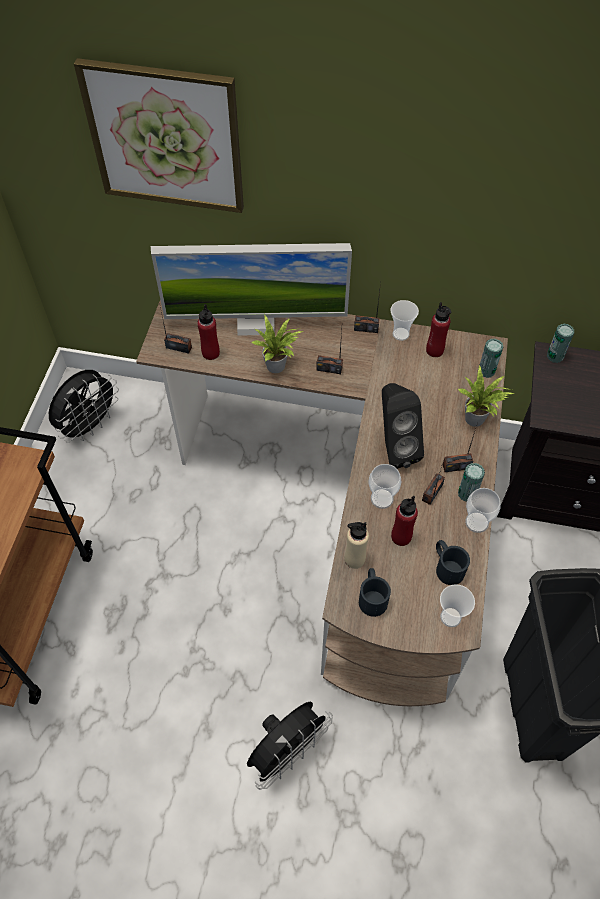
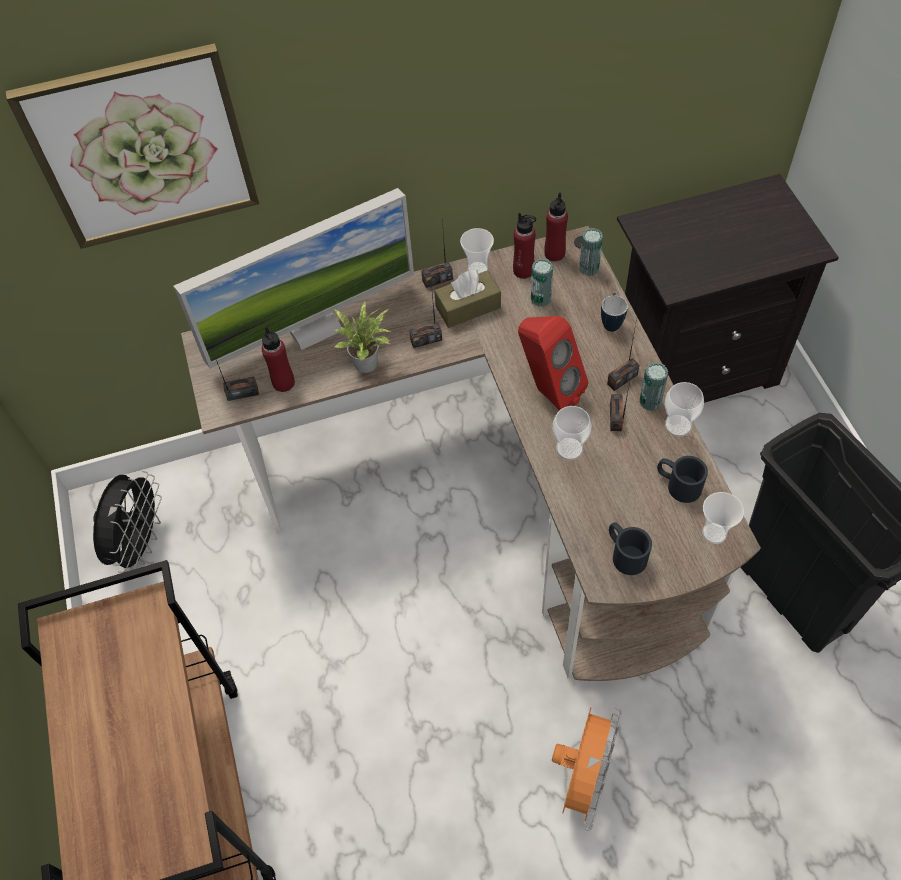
camera: 25 degrees left, 0 degrees up
black fan [247,702,333,790] -> orange fan [552,707,622,830]
beige bottle [345,522,369,569] -> none
black speaker [382,383,424,469] -> red speaker [518,316,588,410]
red bottle [391,495,418,546] -> red bottle moved to [544,192,568,261]
potted plant [458,365,515,427] -> mug [601,293,628,332]
can [547,323,574,363] -> can moved to [531,259,553,307]
none -> brown tissue box [434,269,501,328]

